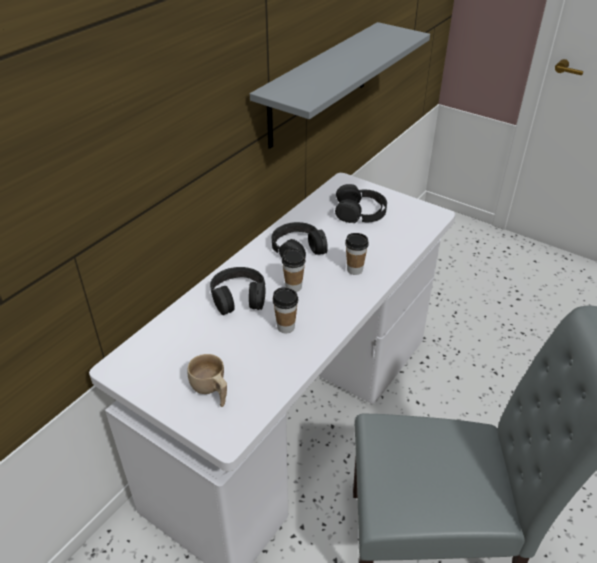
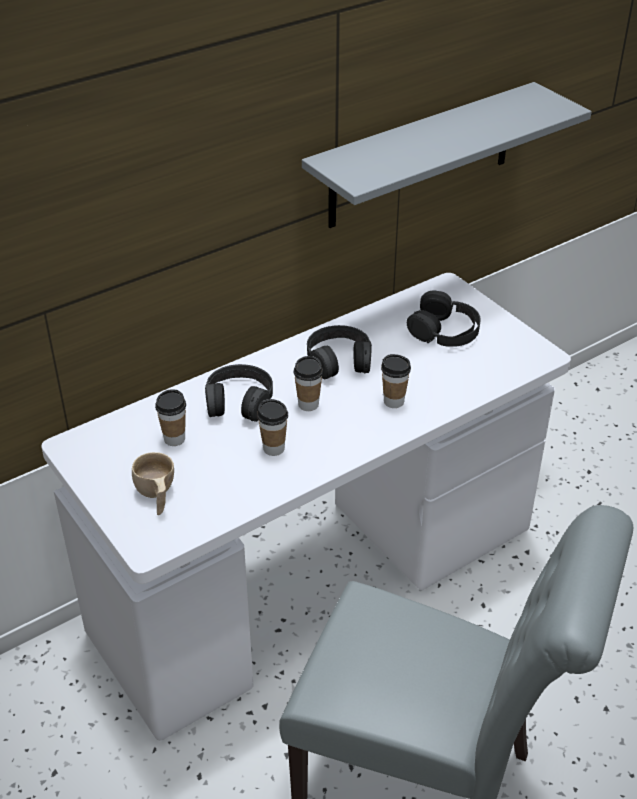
camera: 20 degrees right, 0 degrees up
none -> cup [155,389,186,446]

